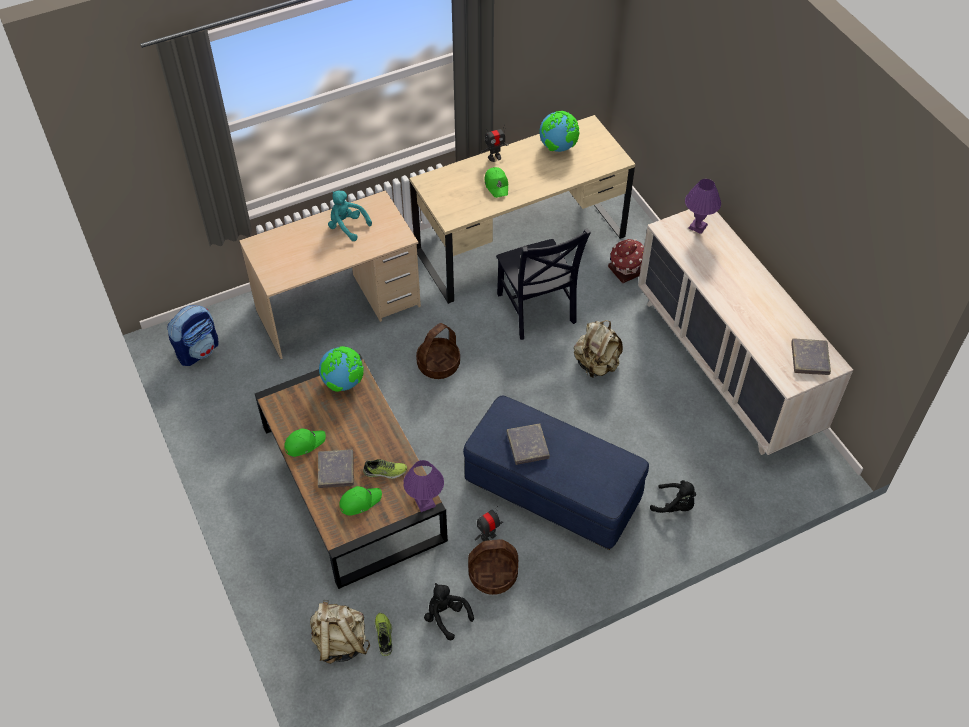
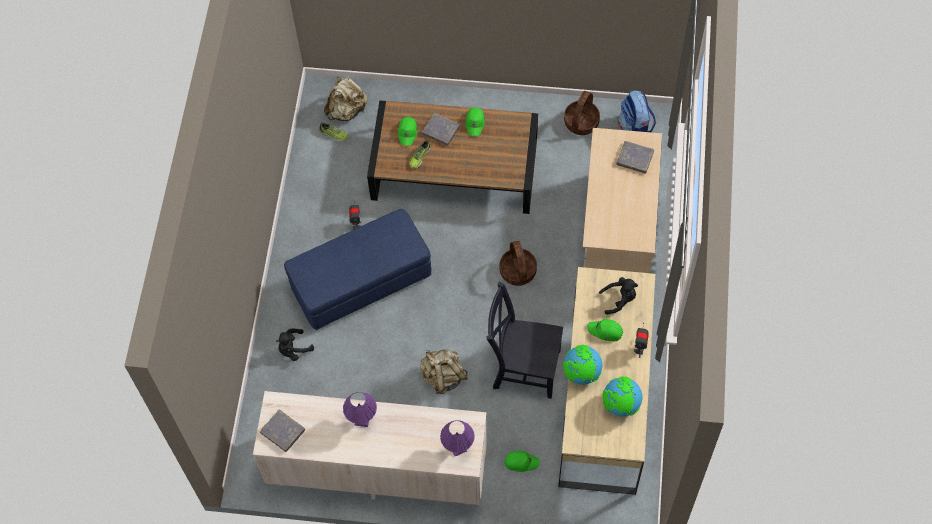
camera: 125 degrees right, 10 degrees up
globe [319,346,364,392] -> globe moved to [563,345,602,384]
turquoise plush toy [328,190,372,241] -> none
purple table lamp [403,460,444,512] -> purple table lamp moved to [343,392,377,427]
black plush toy [424,583,474,640] -> black plush toy moved to [599,277,638,315]
basket [468,539,518,595] -> basket moved to [564,91,600,135]
grey book [507,423,550,465] -> grey book moved to [616,141,654,174]
toy house [608,239,644,283] -> green cap [504,451,540,472]

